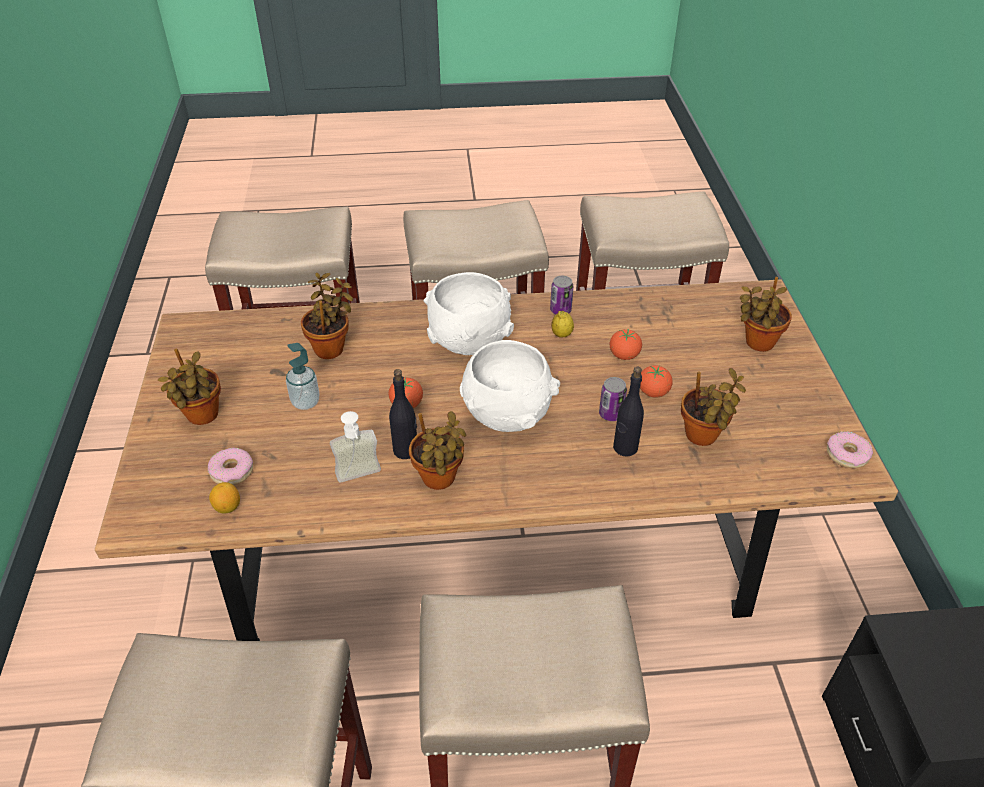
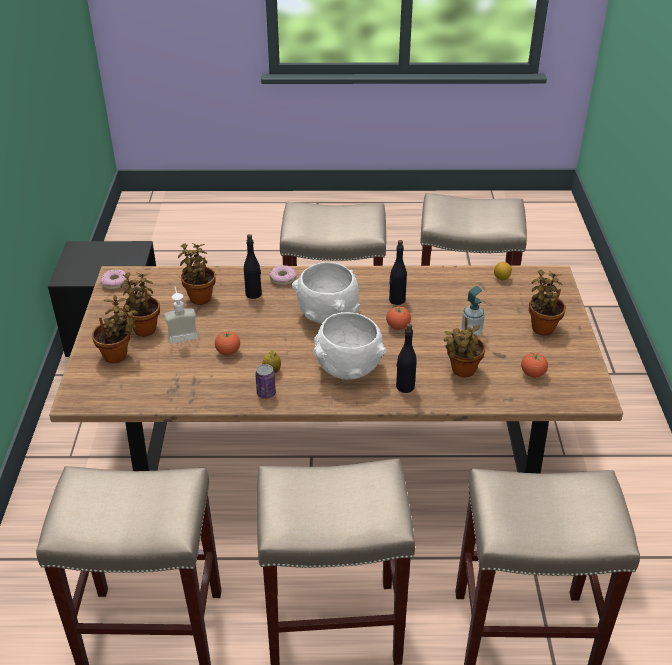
camera: 175 degrees left, 5 degrees down
donut [208,448,253,485] -> donut moved to [269,265,297,286]
soap dispenser [330,411,381,483] -> soap dispenser moved to [164,286,199,344]
potted plant [409,411,466,490] -> potted plant moved to [121,272,160,336]
can [599,377,627,421] -> none
tomato [640,365,673,398] -> tomato moved to [521,353,548,377]
none -> black bottle [396,324,417,393]

